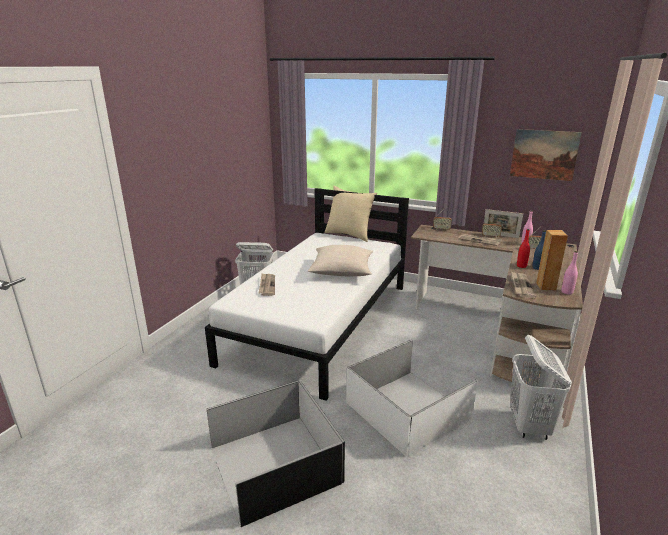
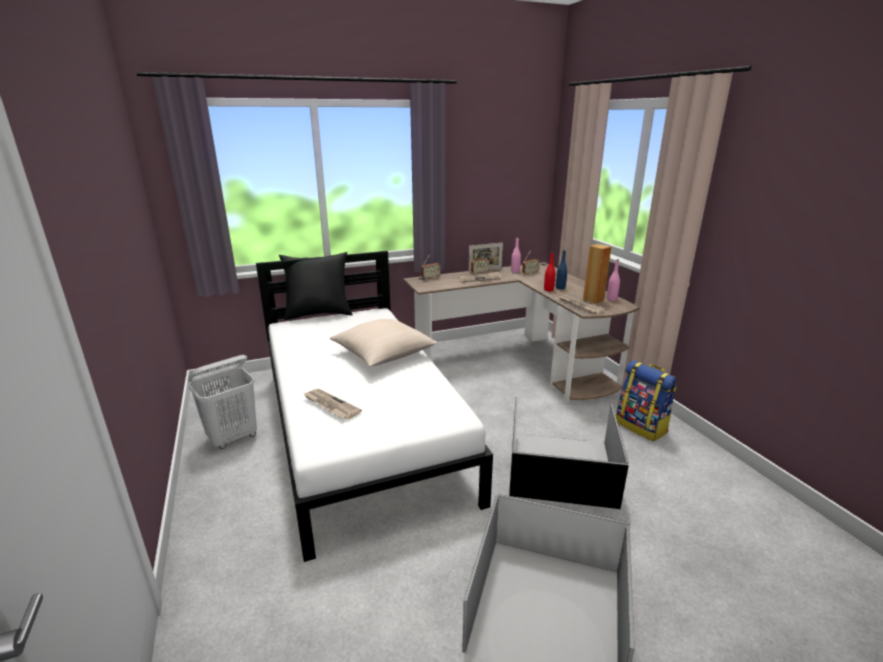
camera: 45 degrees left, 0 degrees up
beige pillow [325,186,377,242] -> black pillow [279,252,353,320]
white storage box [346,340,478,457] -> black storage box [509,397,629,509]
picture [510,129,582,181] -> none
white laundry basket [510,335,572,440] -> backpack [616,360,677,441]

